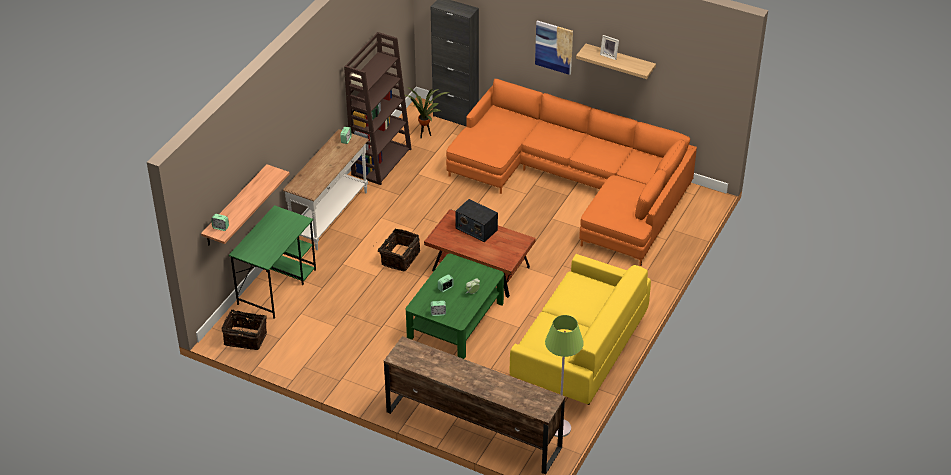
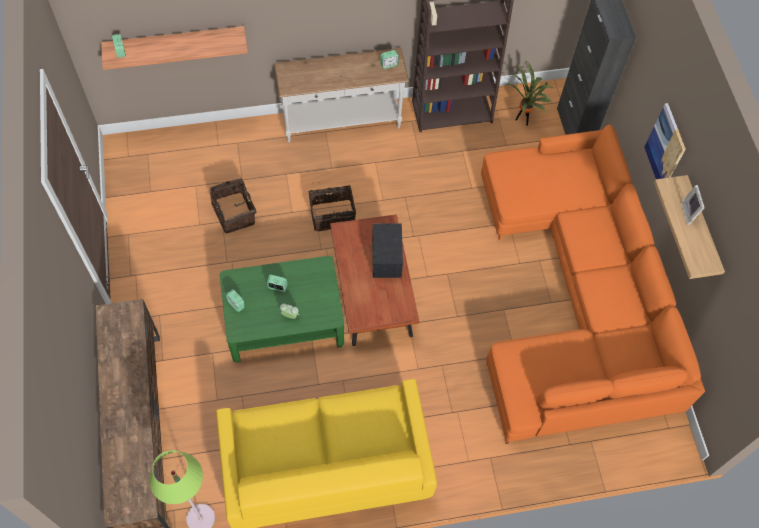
camera: 50 degrees right, 20 degrees up
basket [221,310,267,350] -> basket moved to [210,178,257,233]
green desk [229,205,316,319] -> none

